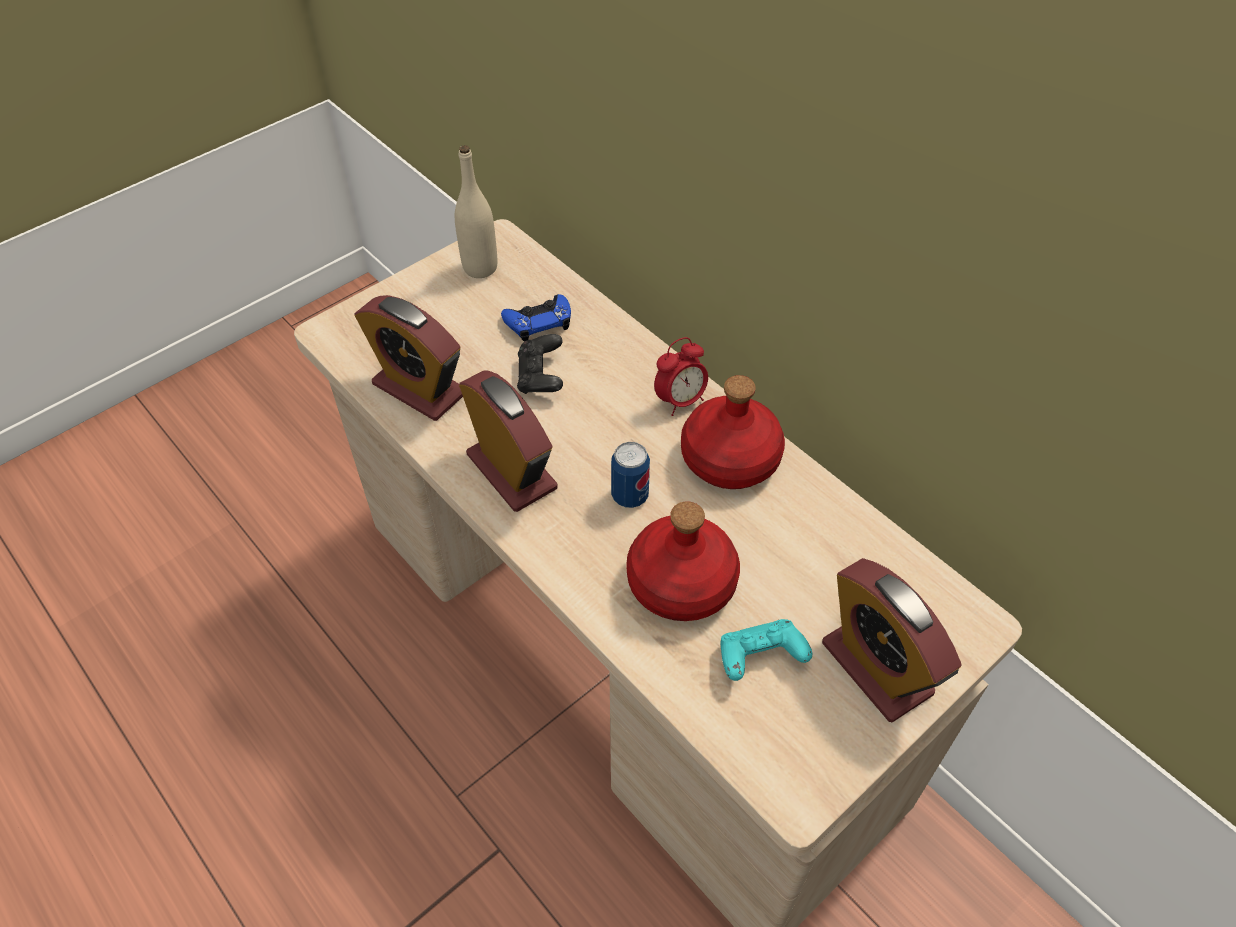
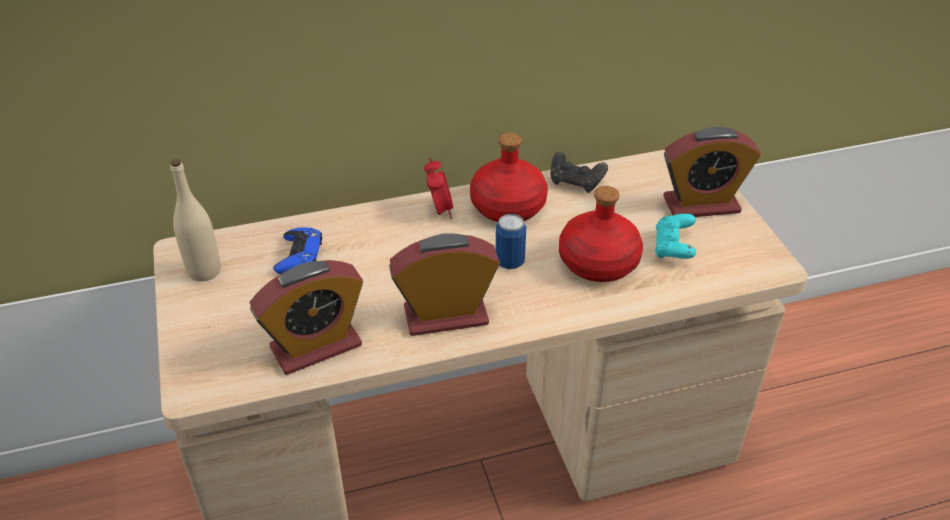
camera: 65 degrees left, 10 degrees down
black game controller [517,334,563,394] -> black game controller moved to [550,152,608,193]

